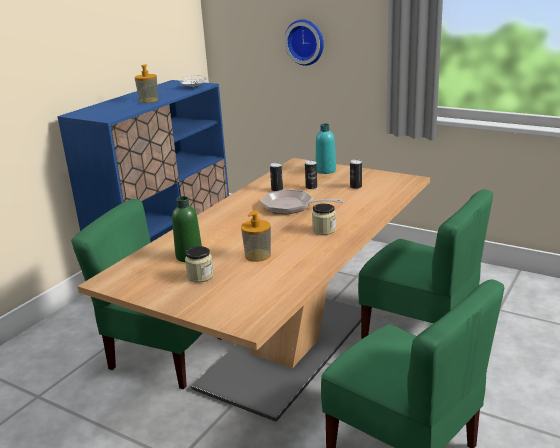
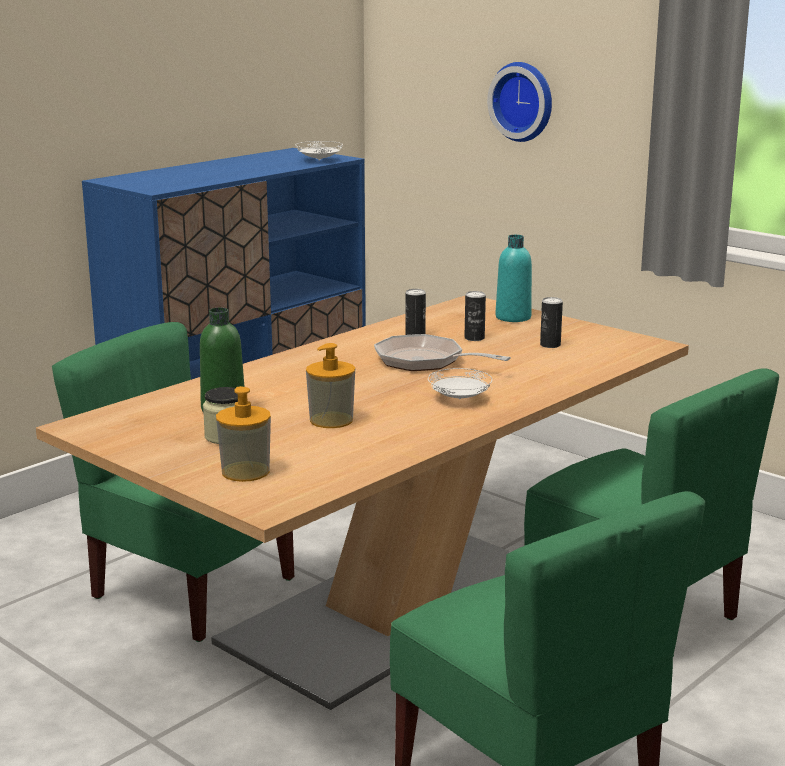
camera: 10 degrees right, 5 degrees down
soap dispenser [135,65,158,103] -> soap dispenser moved to [216,386,271,482]
jar [312,203,336,235] -> white plate [428,368,493,399]

